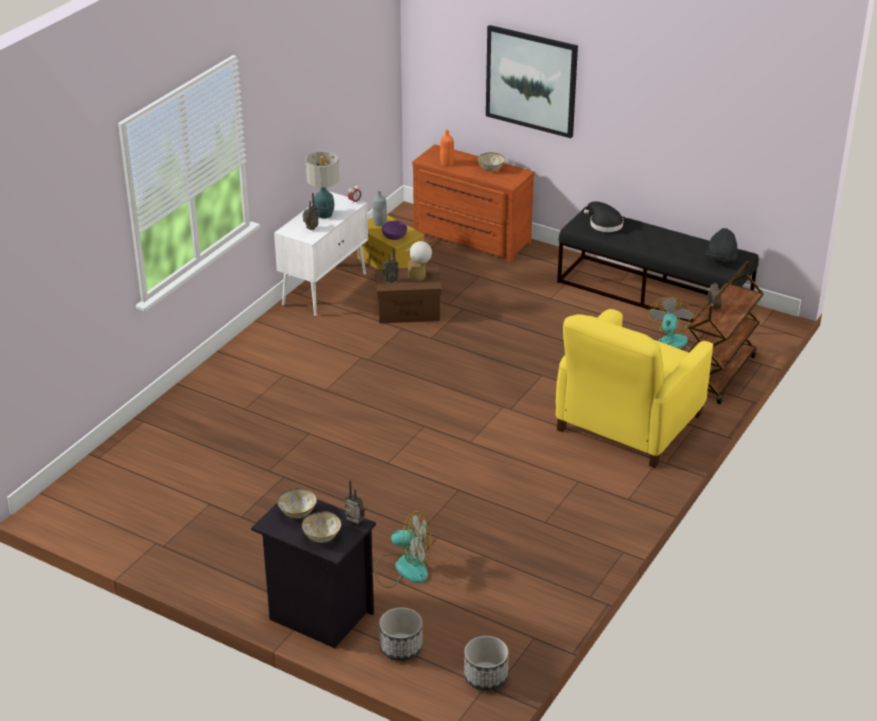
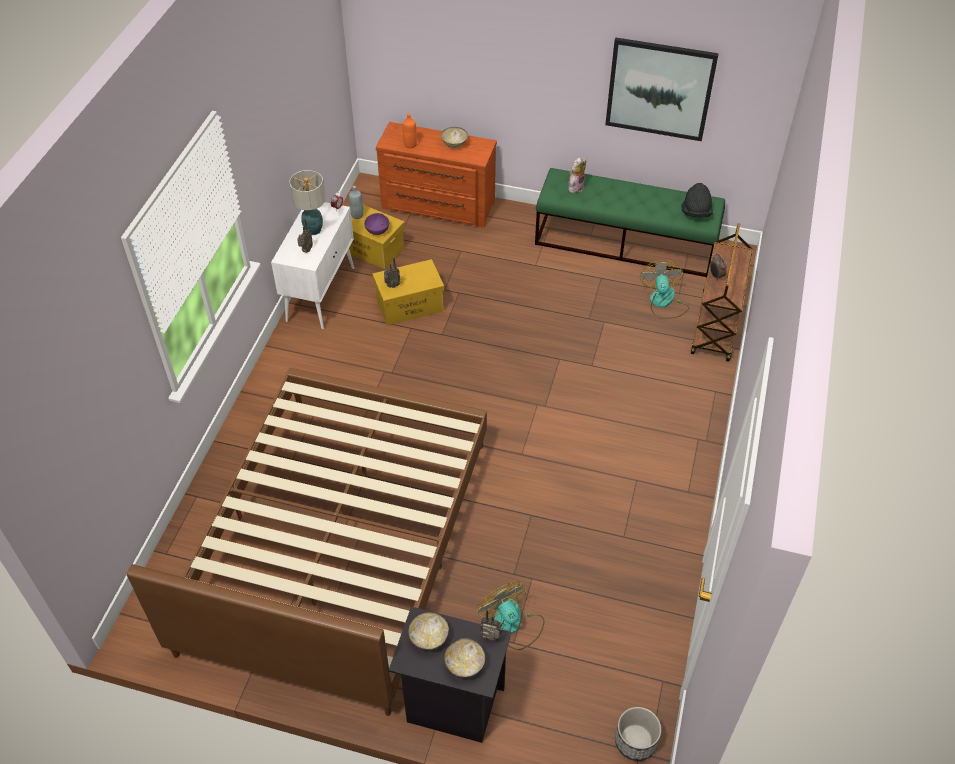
camera: 15 degrees left, 15 degrees up
fan [374,510,431,588] -> fan turned 120 degrees counterclockwise [477,581,545,650]
brown storage box [375,267,442,323] -> yellow storage box [372,259,444,326]
planter [379,607,423,661] -> none
table lamp [408,241,432,281] -> none
picture [486,25,578,138] -> picture moved to [605,38,719,141]
yellow armchair [556,309,713,468] -> none
black bench [557,207,759,323] -> green bench [535,168,725,277]
black hat [584,201,624,232] -> plush toy [568,157,586,193]
none -> brown bed [127,368,487,716]

